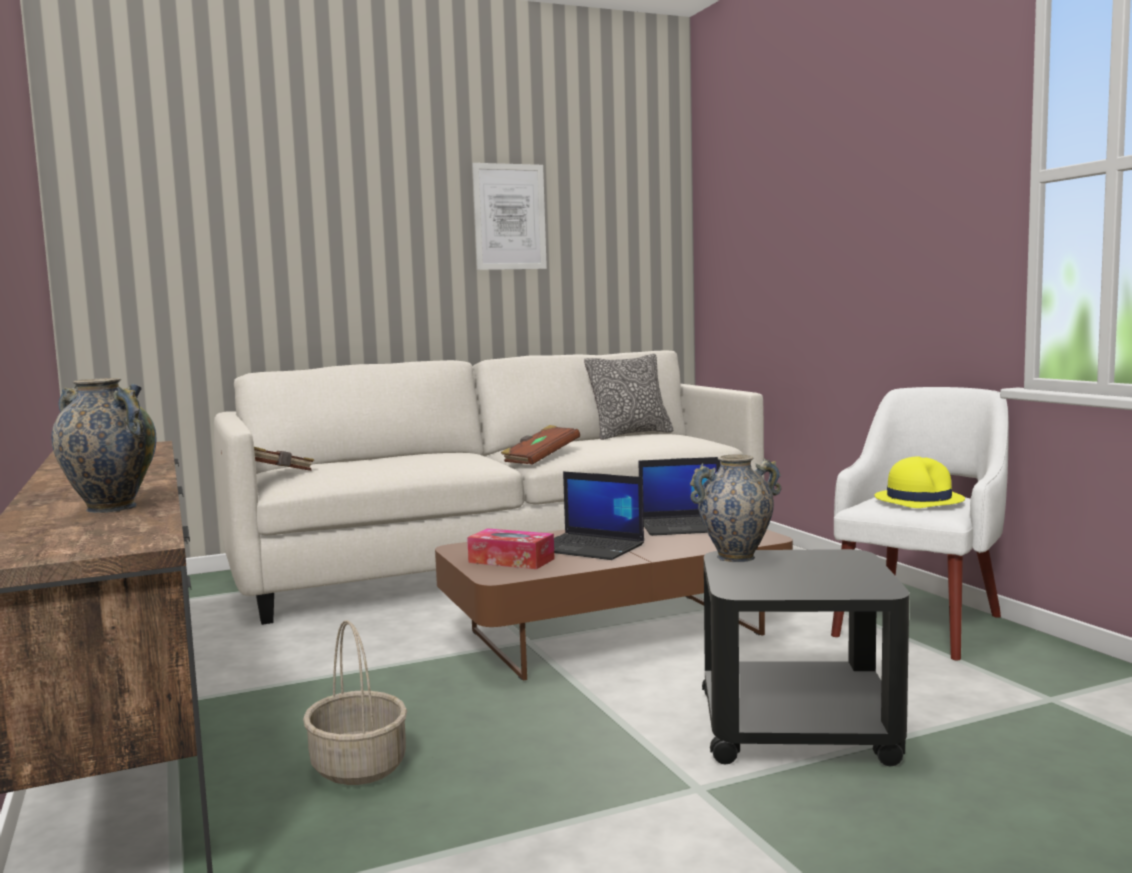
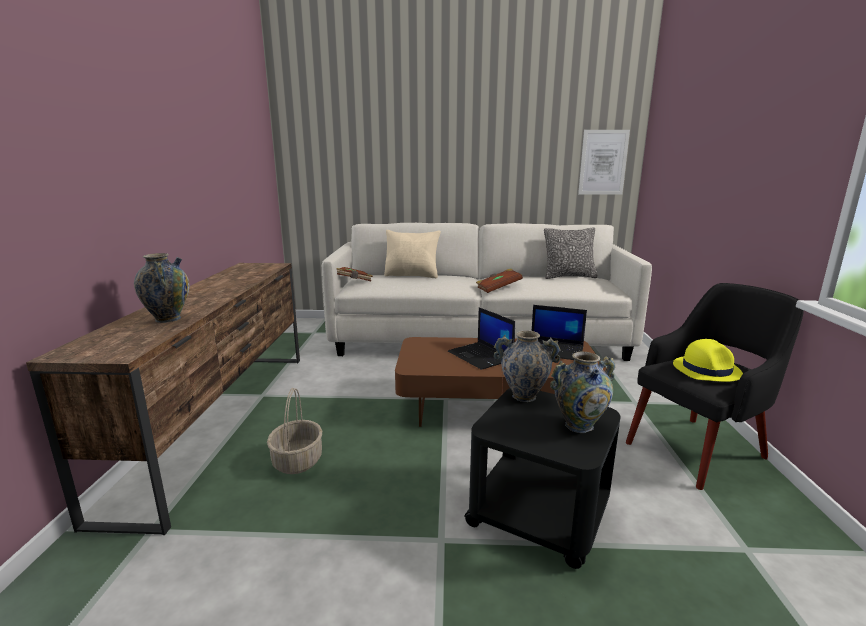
camera: 25 degrees right, 10 degrees up
tissue box [467,528,555,569] -> none
picture [472,163,547,270] -> picture moved to [578,130,630,195]
white armchair [831,387,1009,661] -> black armchair [626,283,804,490]
none -> beige pillow [384,230,441,278]
none -> vase [550,351,616,433]

